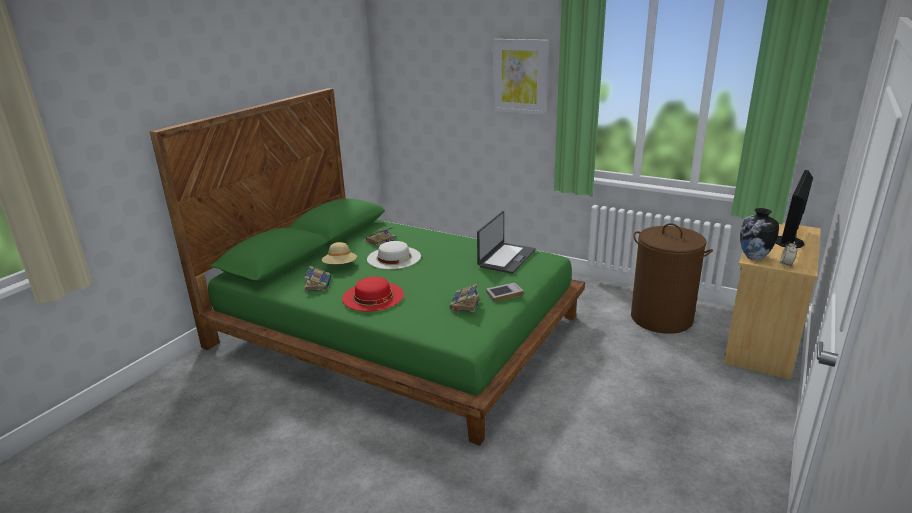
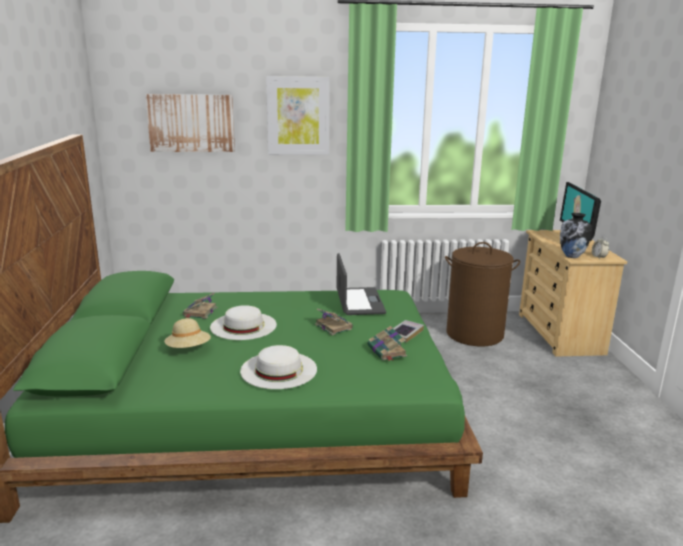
camera: 35 degrees left, 5 degrees down
book [304,265,331,291] -> book moved to [315,308,353,335]
red hat [342,277,404,311] -> white hat [240,345,317,389]
none -> picture [145,94,235,152]

